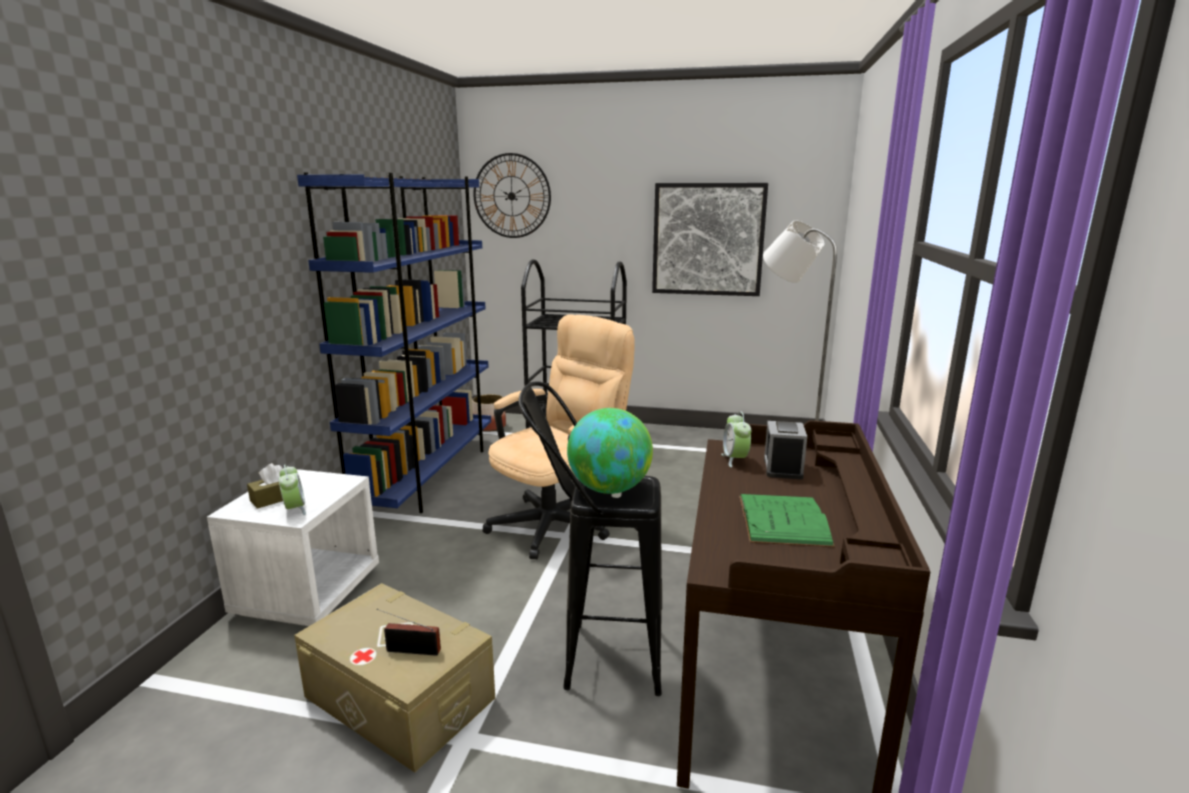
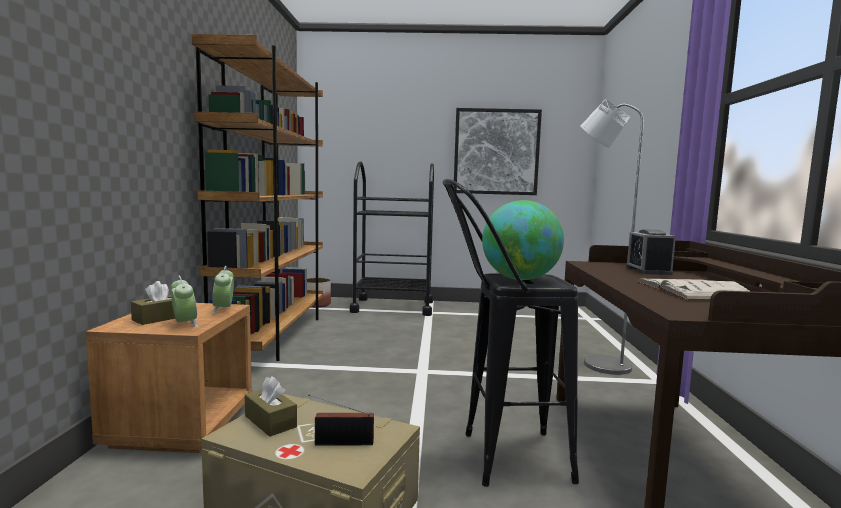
camera: 10 degrees left, 10 degrees down
white nightstand [207,469,379,626] -> brown nightstand [86,303,252,453]
blue bookcase [297,172,491,513] -> brown bookcase [192,34,323,361]
wall clock [473,153,551,238] -> none
beige office chair [483,314,635,559] -> none
alarm clock [721,412,751,467] -> alarm clock moved to [212,266,234,314]
green book [739,494,835,547] -> white book [637,279,749,300]
none -> brown tissue box [245,376,297,437]

